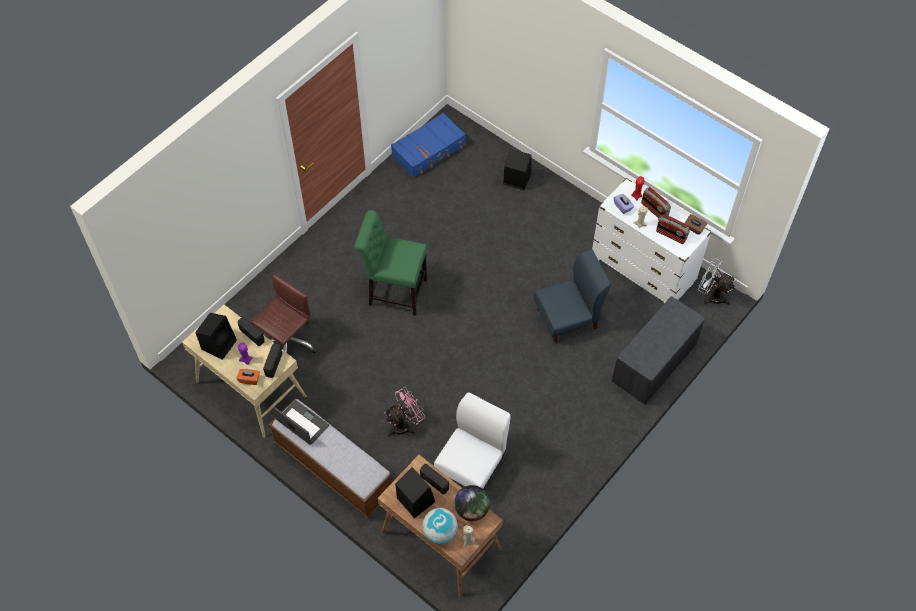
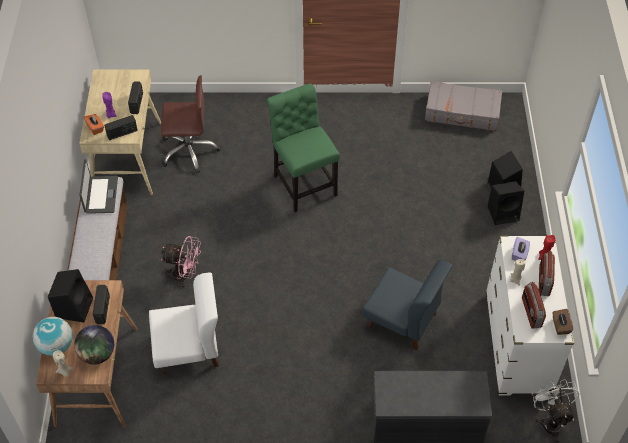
camera: 50 degrees right, 5 degrees down
black speaker [195,313,237,360] -> black speaker moved to [488,181,524,225]
blue suitcase [391,113,466,178] -> grey suitcase [425,81,502,131]

